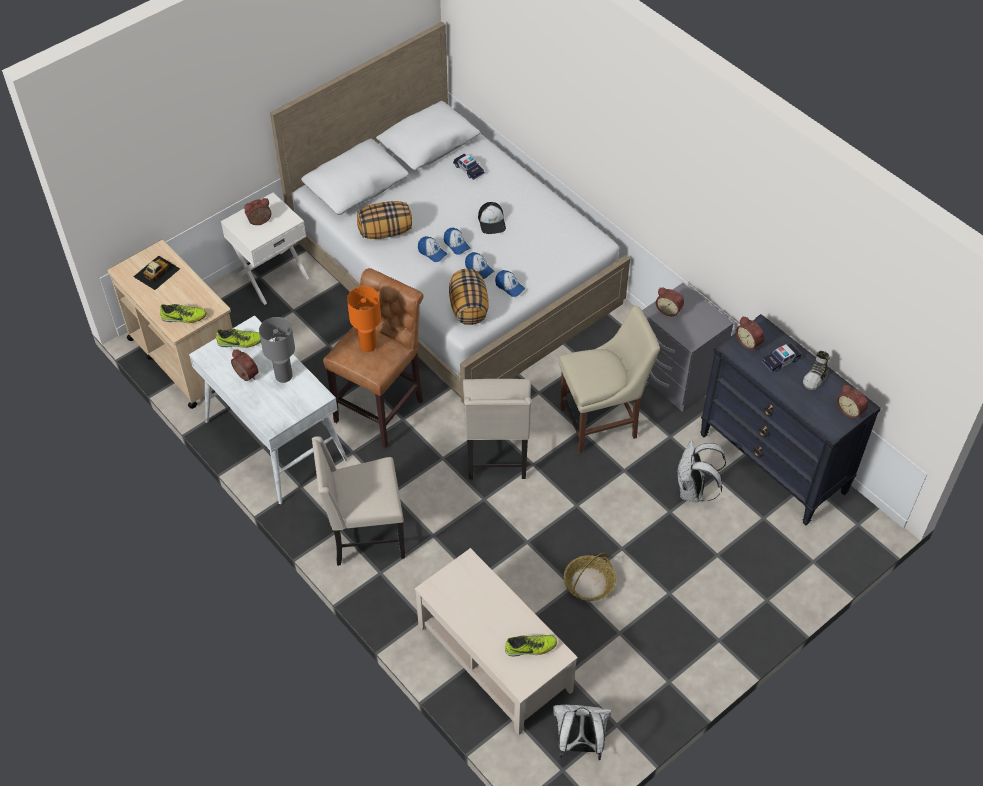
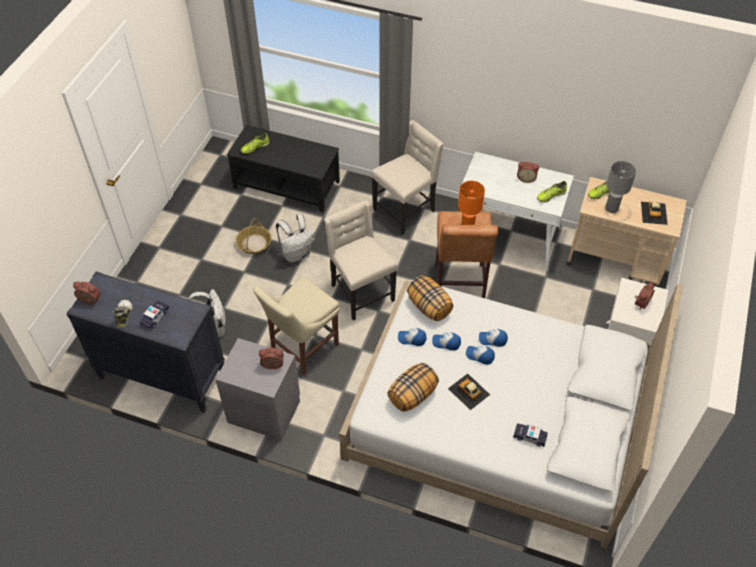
camera: 150 degrees right, 0 degrees up
grey table lamp [259,317,295,383] -> grey table lamp moved to [605,161,636,213]
pillow [357,201,412,239] -> pillow moved to [387,363,439,412]
beige coffee table [415,548,578,735] -> black coffee table [227,125,340,213]
cap [478,202,506,234] -> toy car [448,374,490,410]
white backpack [553,705,612,760] -> white backpack moved to [276,214,316,263]
alarm clock [736,316,764,351] -> none

